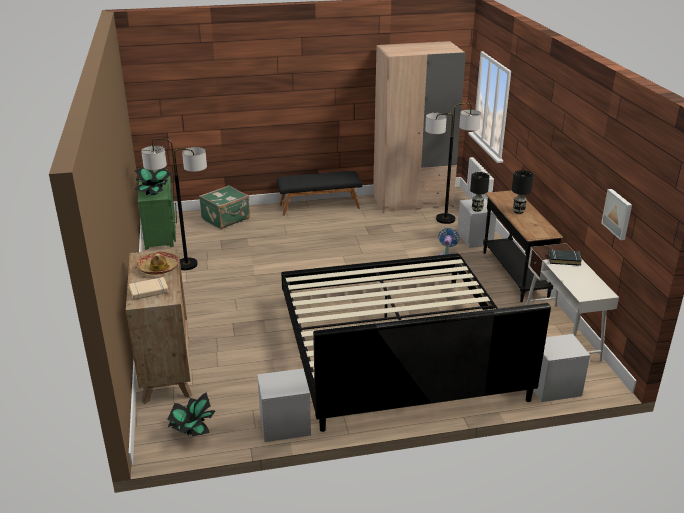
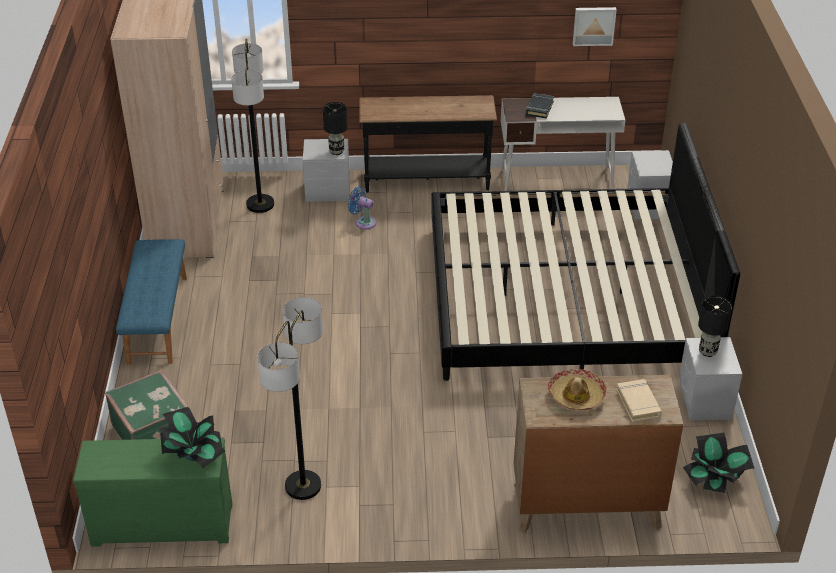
camera: 80 degrees left, 10 degrees up
black bench [276,171,362,216] -> blue bench [116,239,187,365]
black table lamp [512,170,533,214] -> black table lamp moved to [698,296,732,357]

